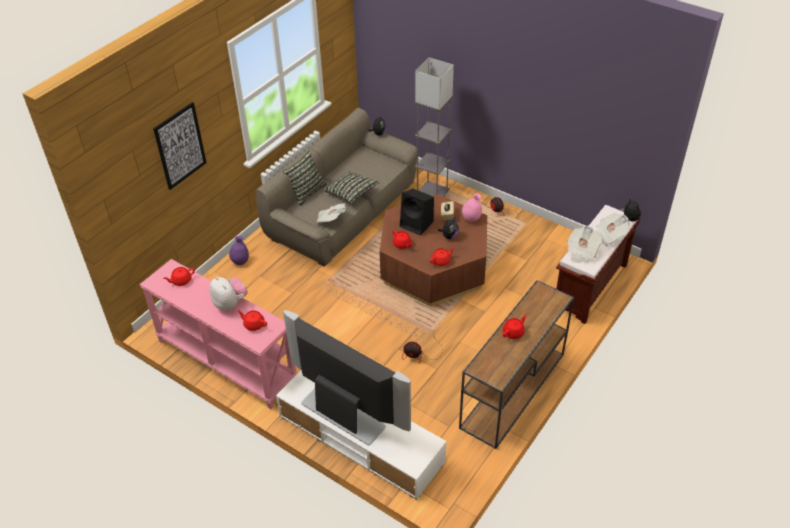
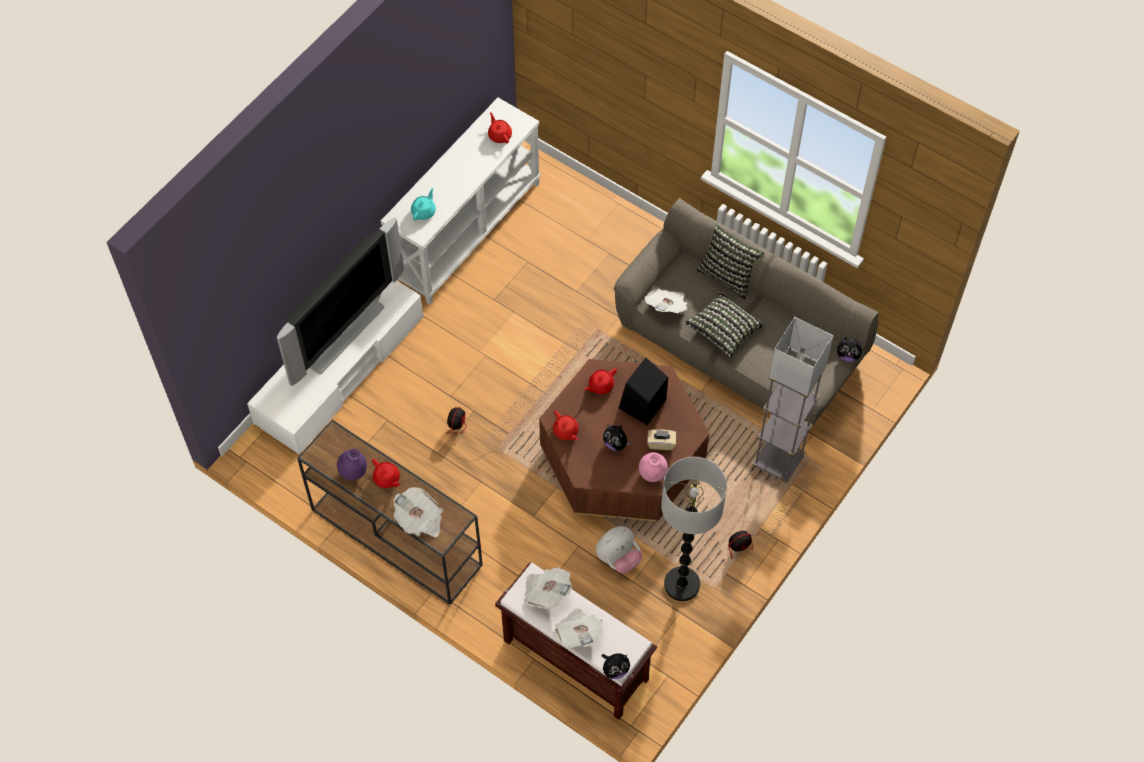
camera: 90 degrees right, 15 degrees up
pink console table [140,259,298,409] -> white console table [380,98,541,304]
picture [153,102,207,190] -> none
plush toy [209,276,248,311] -> plush toy moved to [596,526,642,573]
purple vase [229,236,249,265] -> purple vase moved to [337,448,367,481]
red teapot [237,310,267,331] -> turquoise teapot [411,188,436,221]
none -> newspaper [394,487,443,537]
none -> floor lamp [661,457,727,601]

